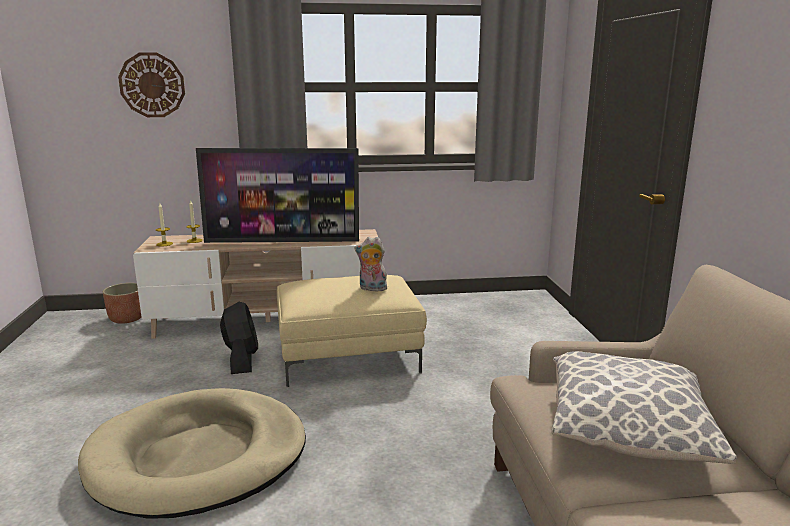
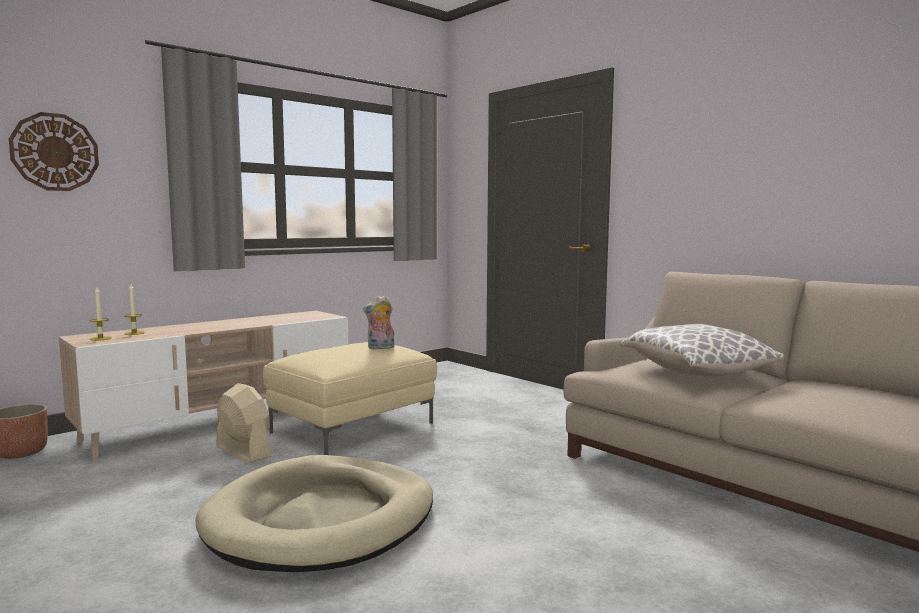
camera: 35 degrees left, 10 degrees down
television [196,148,359,243] -> none
black fan [220,302,258,374] -> beige fan [216,383,272,463]

